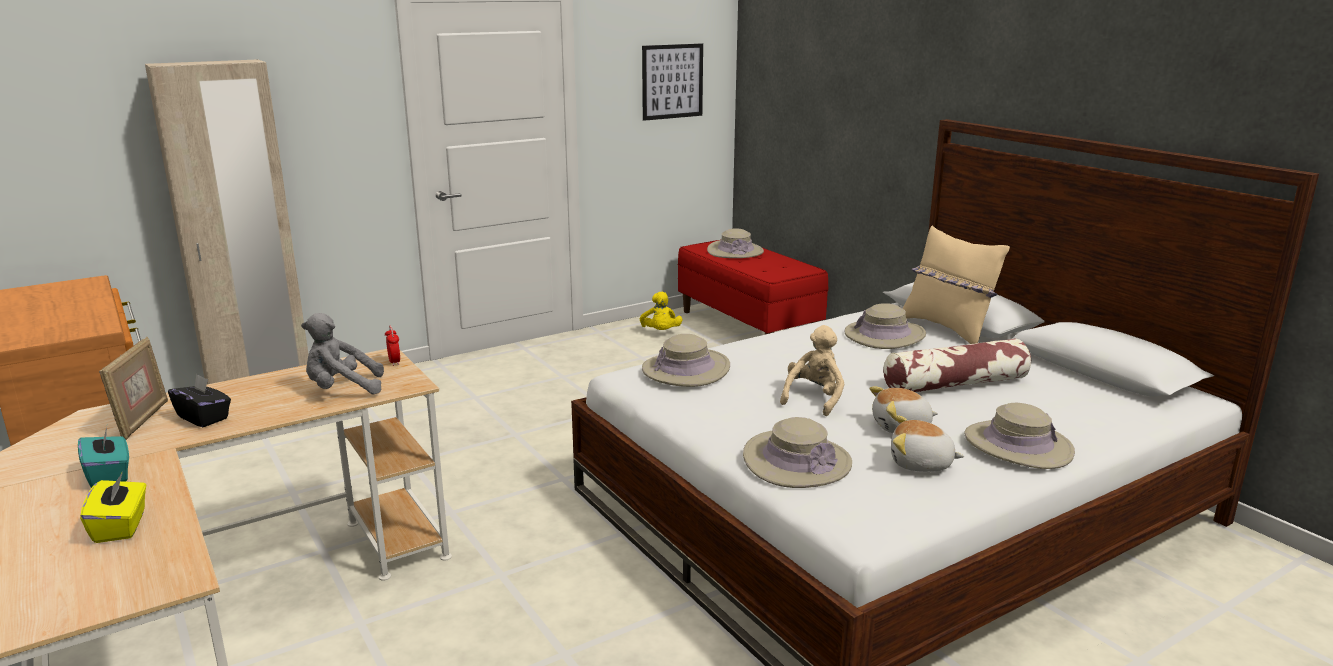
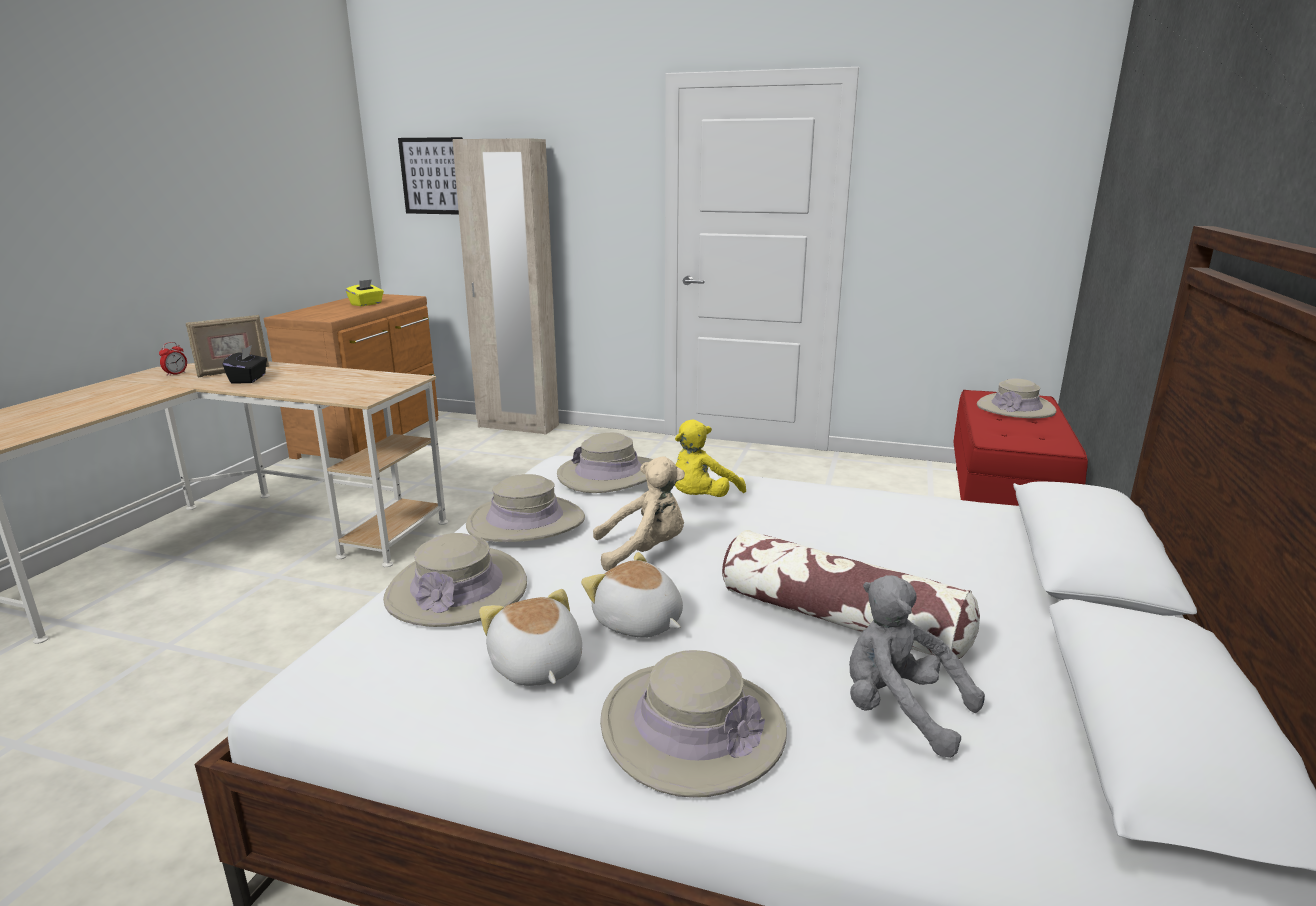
camera: 50 degrees right, 0 degrees up
turquoise tissue box [78,428,129,488] -> none
yellow tissue box [80,472,146,543] -> yellow tissue box moved to [346,279,384,306]
grey plush toy [301,313,384,394] -> grey plush toy moved to [849,575,985,758]
alarm clock [385,326,400,366] -> alarm clock moved to [159,342,187,376]
yellow plush toy [640,292,682,330] -> yellow plush toy moved to [675,420,746,497]
picture [642,43,703,121] -> picture moved to [398,137,463,215]
beige hat [844,303,926,349] -> beige hat moved to [466,474,585,542]
beige pillow [903,226,1010,344] -> none

